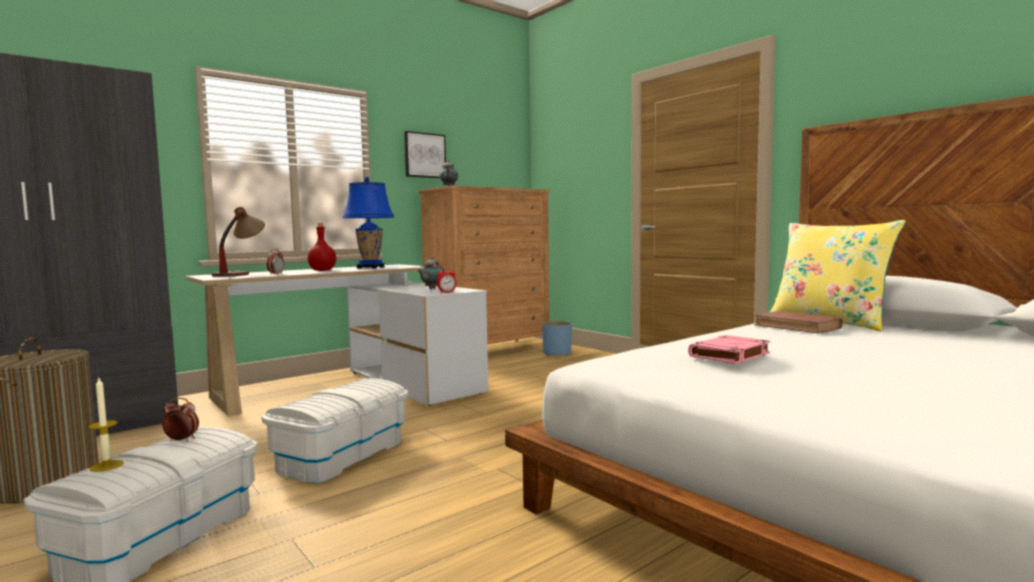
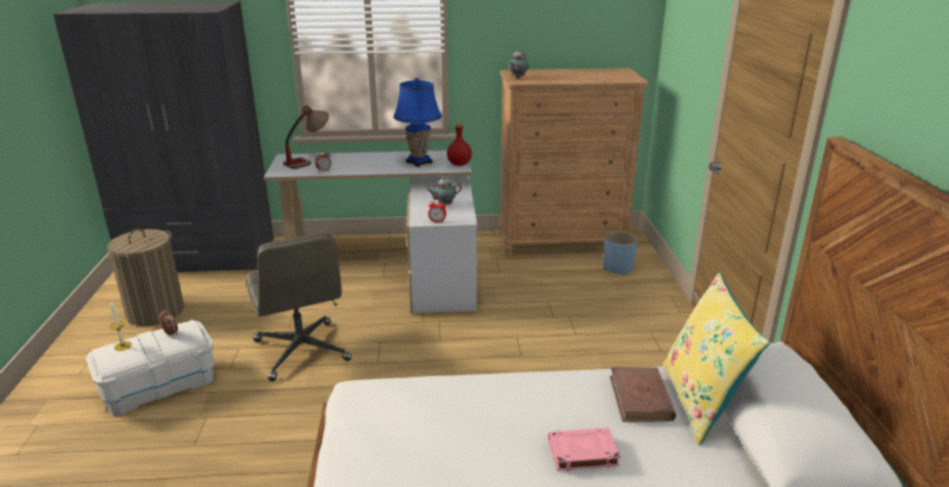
camera: 35 degrees right, 20 degrees up
white storage box [262,378,408,483] -> grey office chair [245,232,351,381]
red bottle [307,223,336,271] -> red bottle moved to [447,122,472,166]
picture [404,131,446,178] -> none
pink book [688,335,770,364] -> pink book moved to [548,428,621,471]

